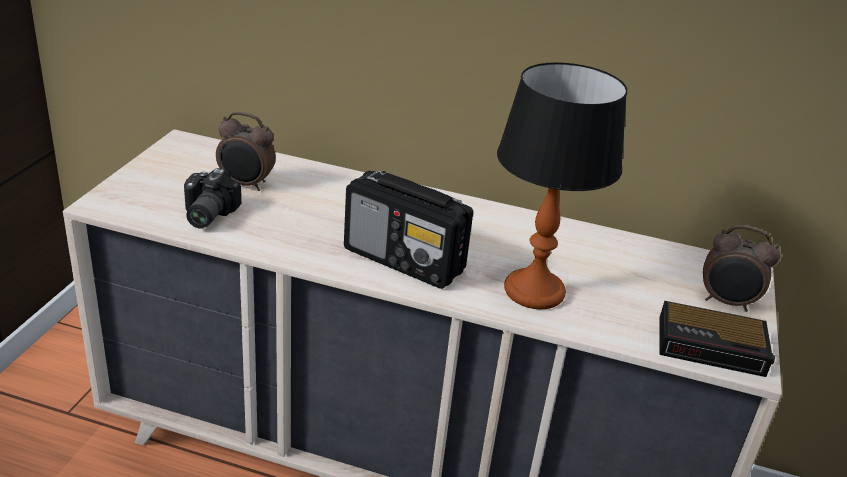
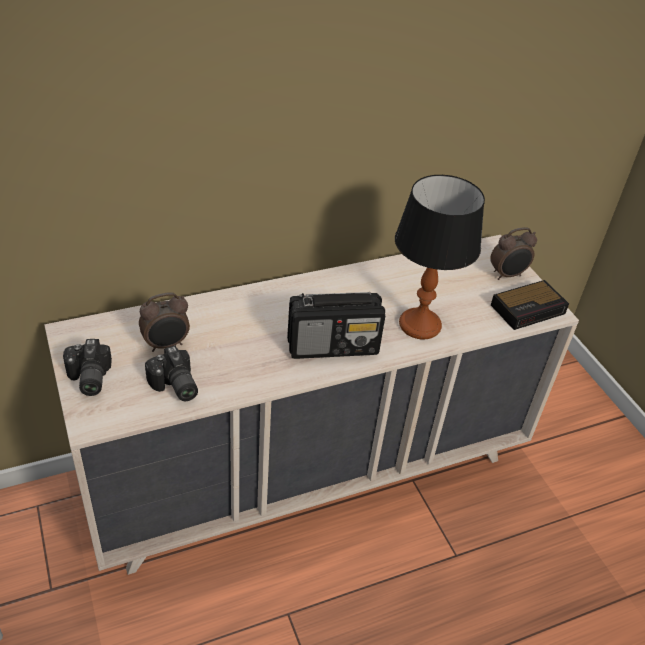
camera: 40 degrees left, 10 degrees up
none -> camera [63,339,112,396]

